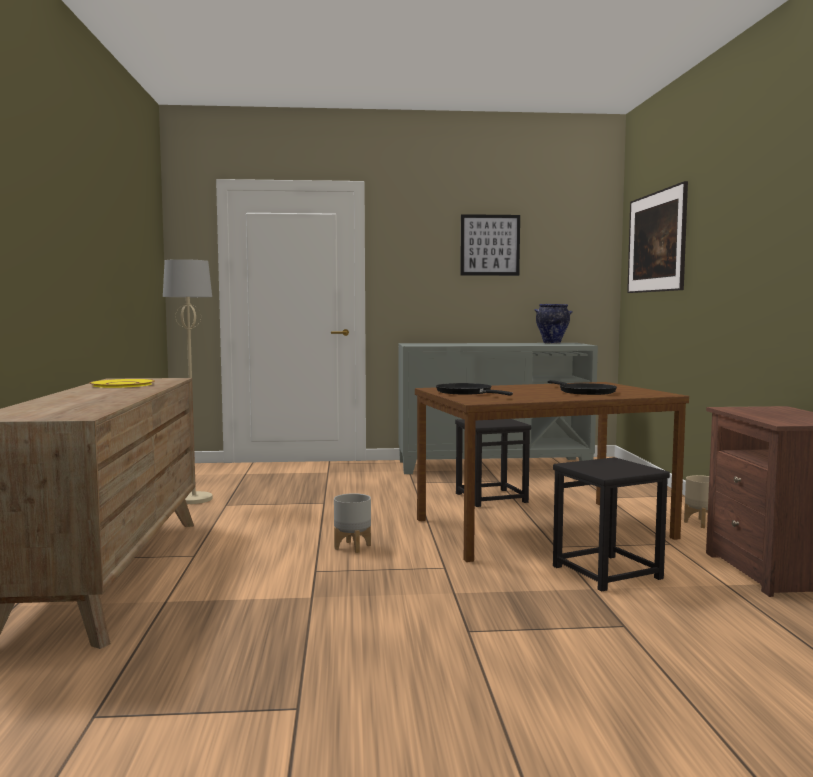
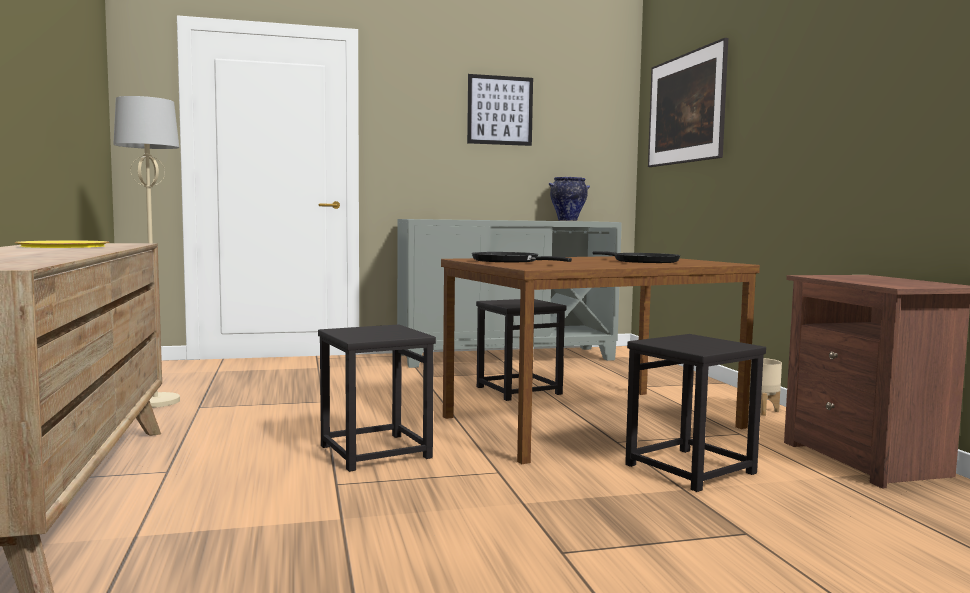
camera: 10 degrees left, 0 degrees up
grey planter [334,493,371,553] -> black stool [318,324,436,472]

